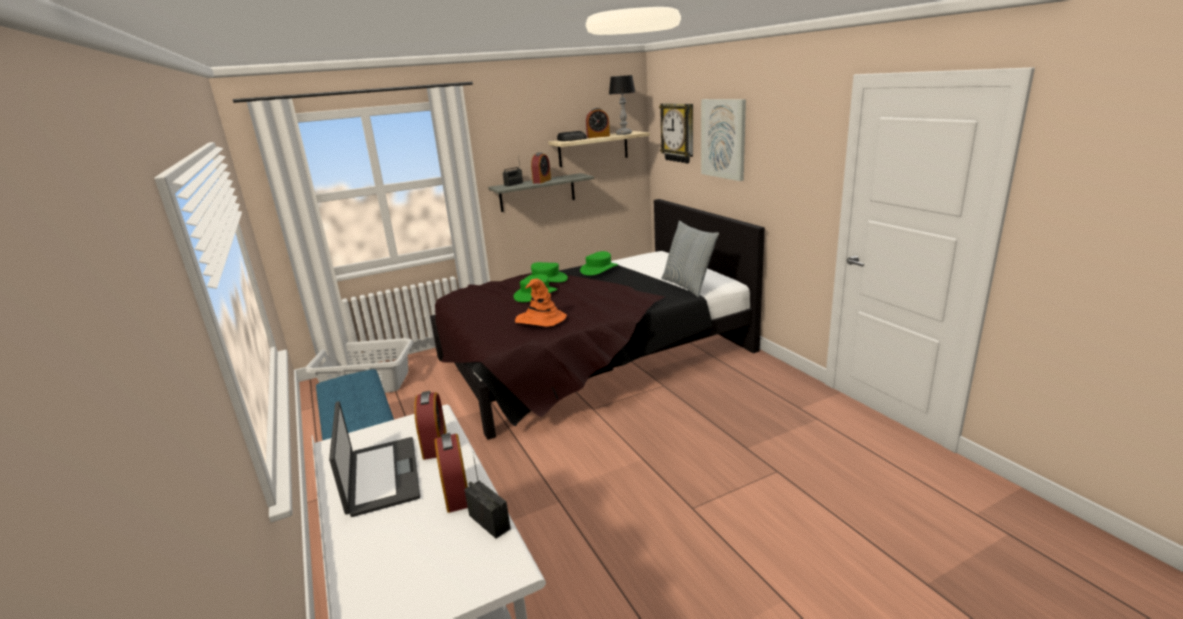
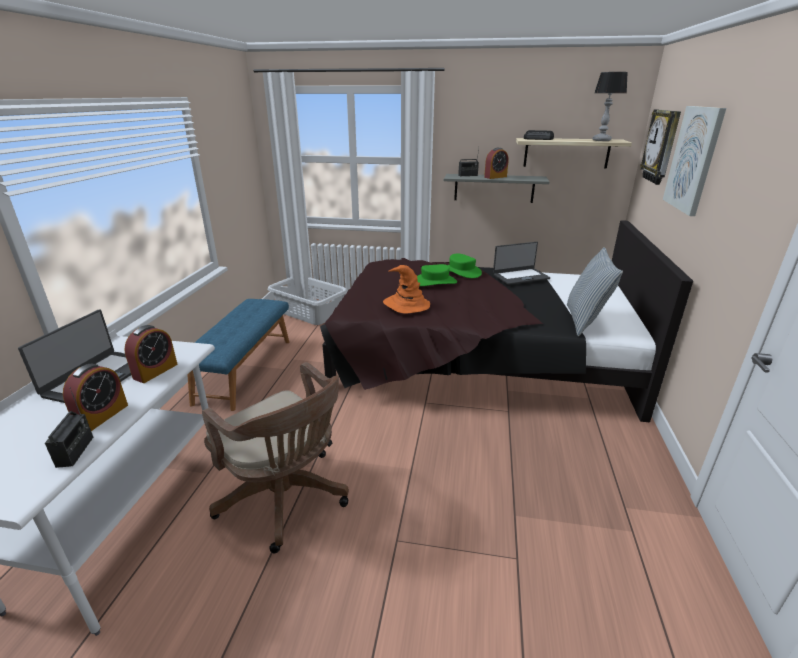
camera: 35 degrees right, 5 degrees up
green hat [580,251,618,276] -> laptop [493,242,550,285]
alarm clock [586,108,610,138] -> none
none -> brown office chair [202,362,349,553]

